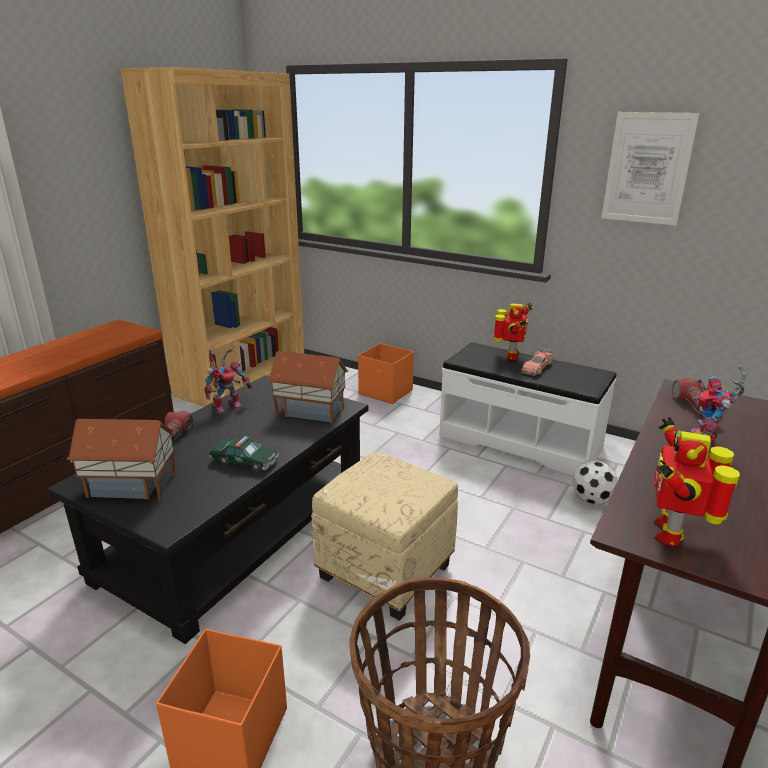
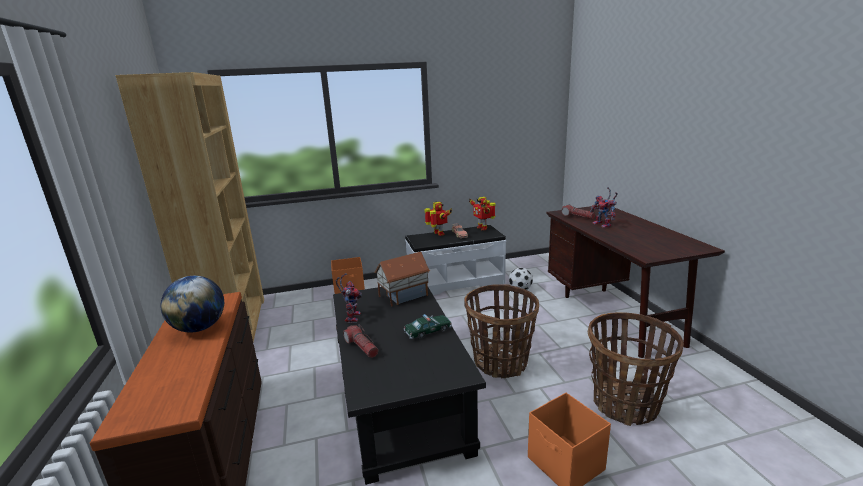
camera: 45 degrees left, 5 degrees down
toy house [67,419,176,503] -> none
beige ottoman [311,452,458,621] -> basket [464,284,539,378]
picture [601,112,700,225] -> none
toy robot [654,417,740,546] -> toy robot moved to [469,197,496,231]
none -> globe [160,276,224,333]

